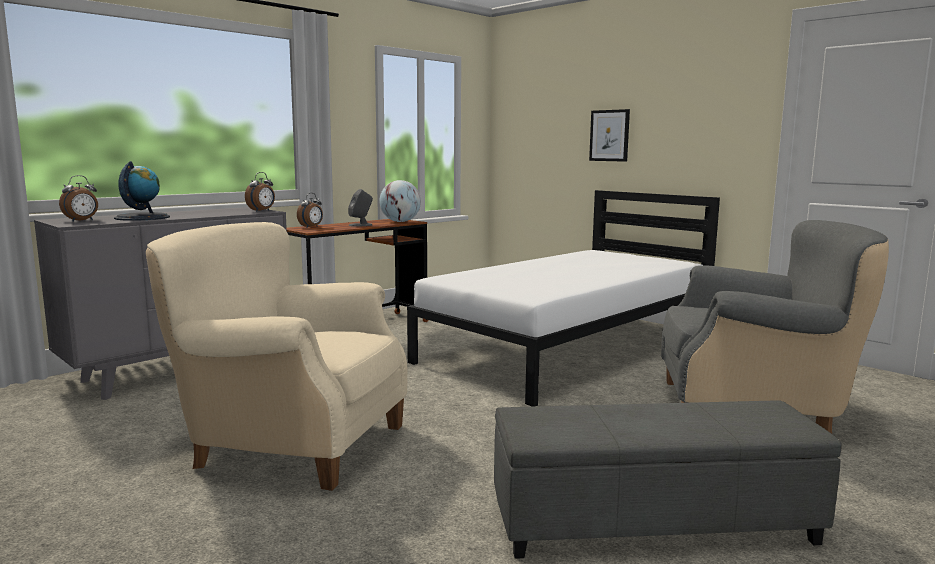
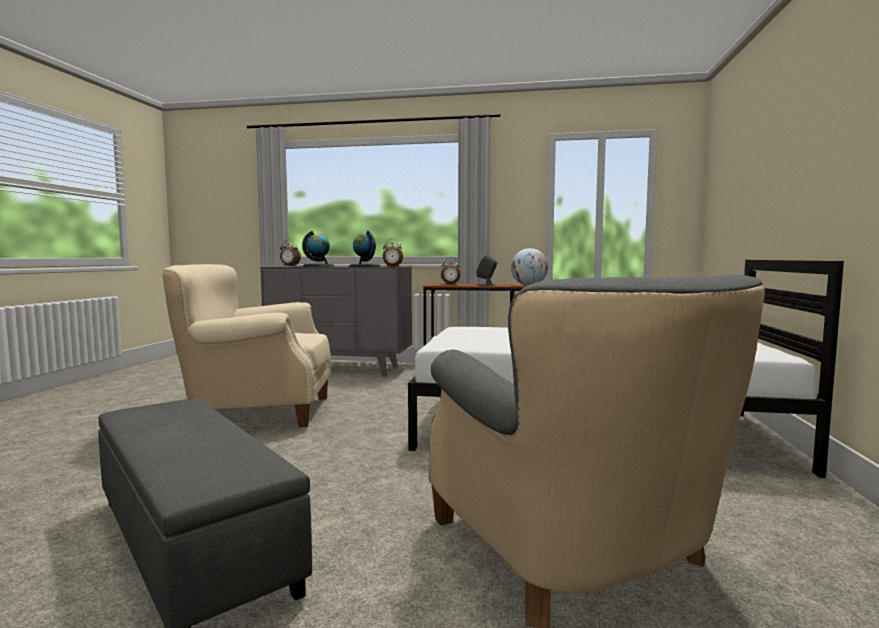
camera: 55 degrees right, 5 degrees down
beige armchair [146,222,408,491] -> beige armchair turned 75 degrees counterclockwise [162,264,331,427]
picture [589,109,630,162] -> none
none -> globe [349,231,381,267]

